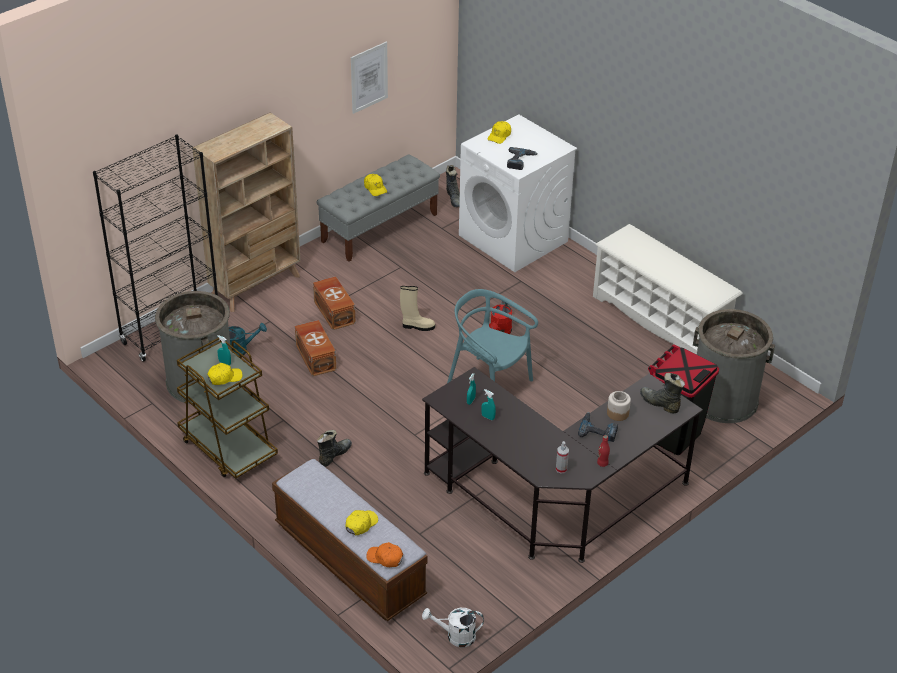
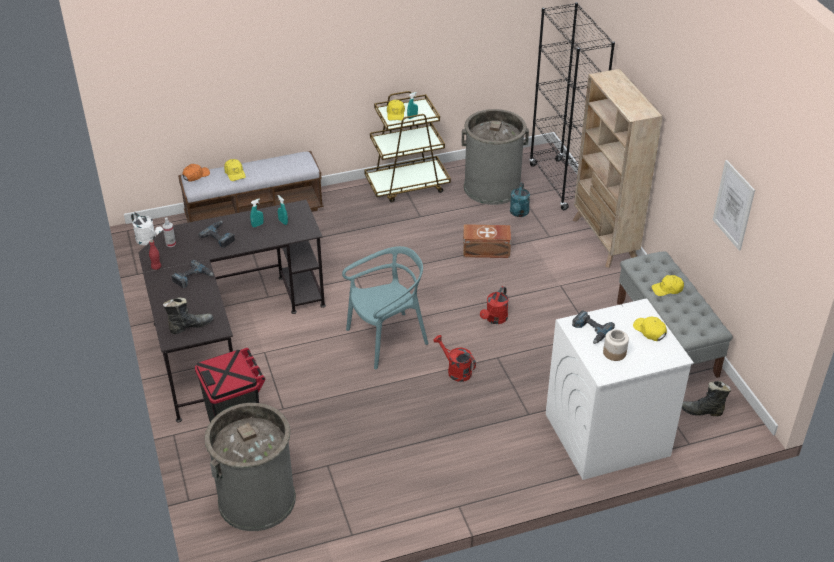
camera: 115 degrees right, 0 degrees up
brown storage box [313,276,356,330] -> none
black boot [317,430,352,467] -> none
beige boot [400,286,435,331] -> red watering can [480,286,509,324]
white watering can [422,608,484,647] -> white watering can turned 105 degrees clockwise [131,212,163,245]
white shoe rack [593,224,743,354] -> none
jar [607,391,631,421] -> jar moved to [603,330,629,361]
none -> power drill [199,221,235,248]

